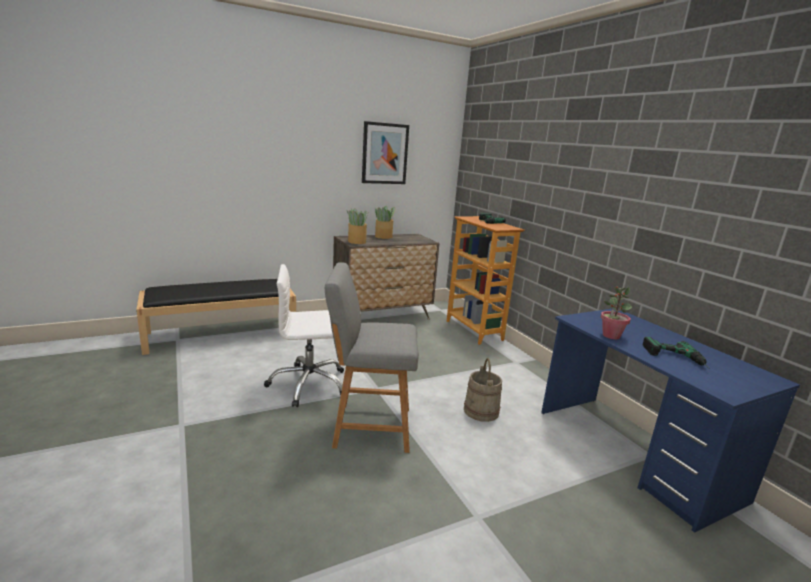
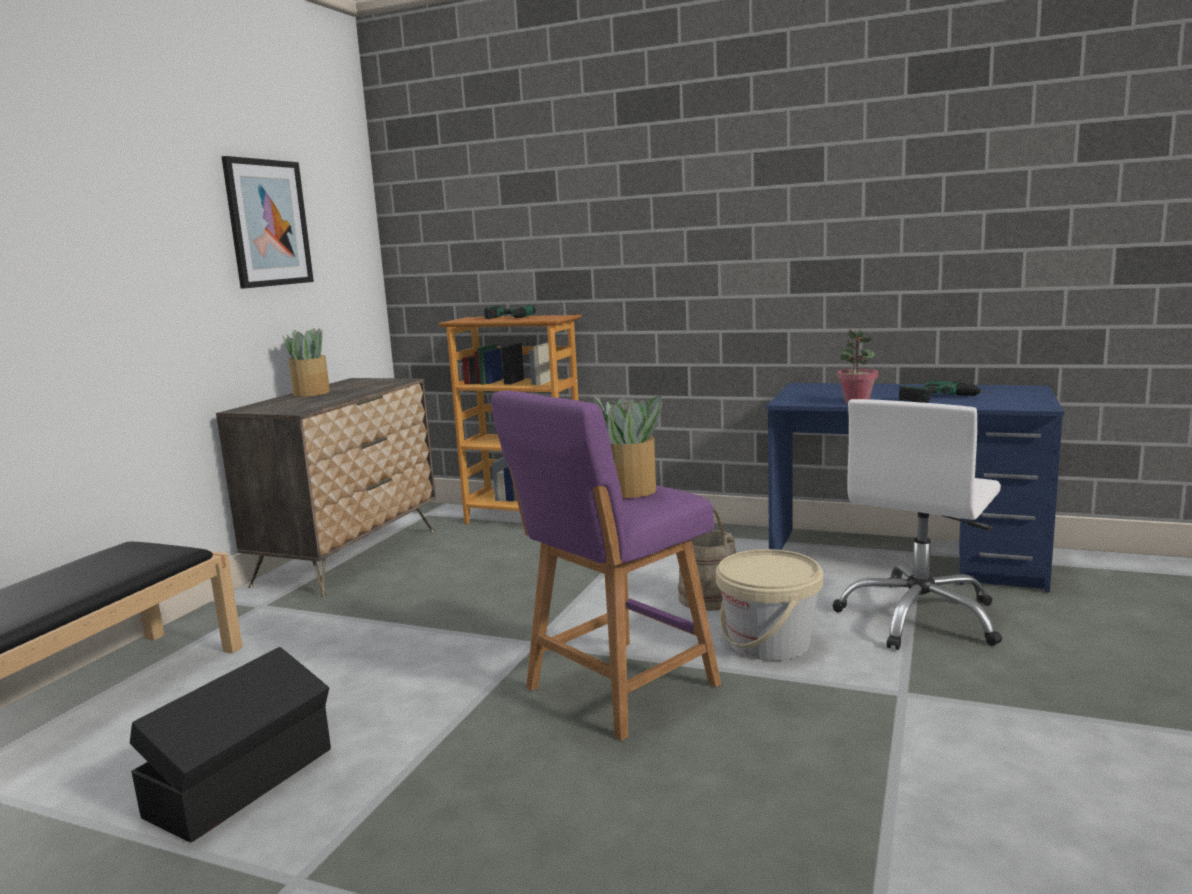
camera: 40 degrees left, 5 degrees down
white office chair [264,264,344,407] -> white office chair moved to [833,399,1002,650]
grey stool [325,262,419,453] -> purple stool [491,390,721,741]
potted plant [347,208,368,244] -> potted plant moved to [594,396,662,498]
none -> black storage box [130,647,331,843]
none -> beige bucket [716,549,823,661]

